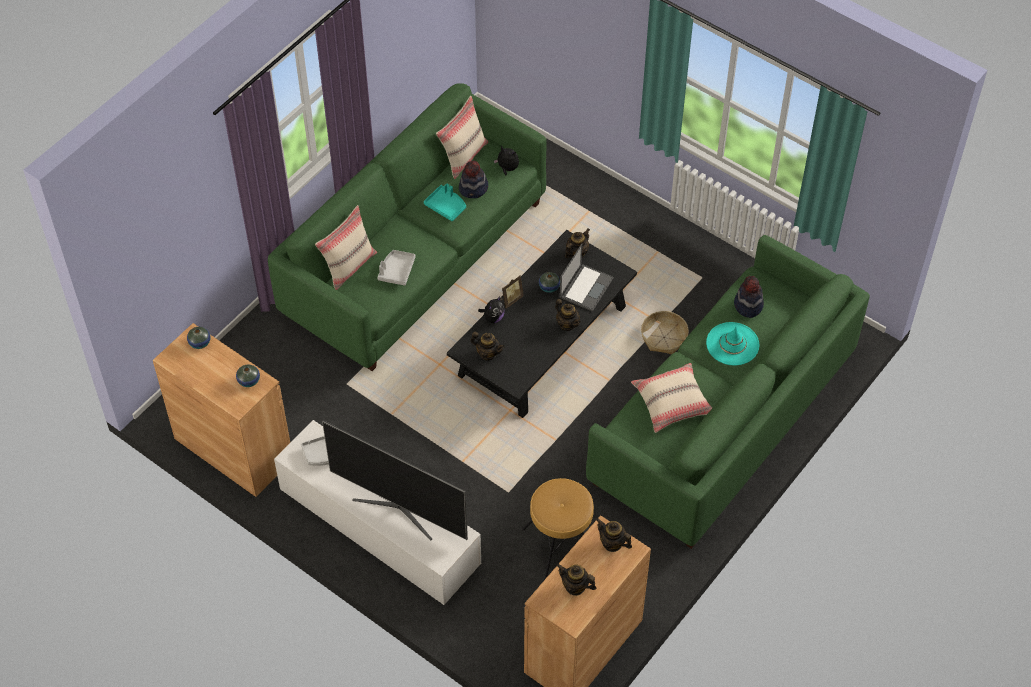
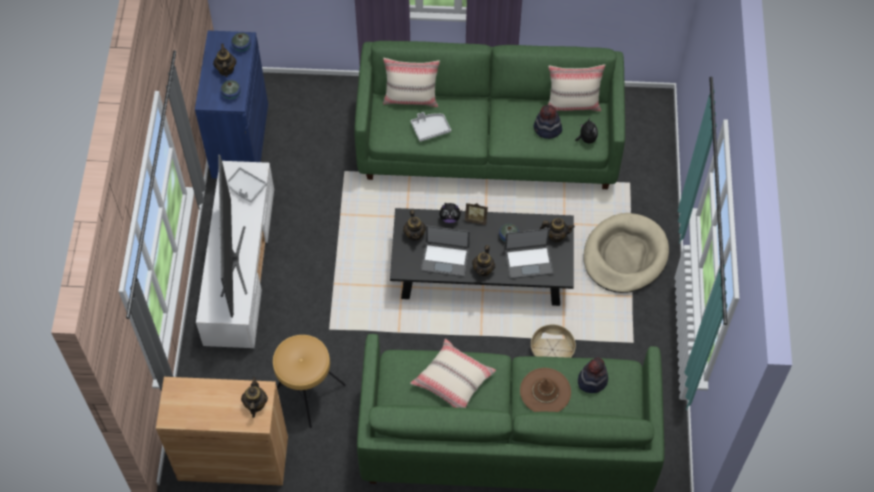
camera: 55 degrees right, 5 degrees up
brown cabinet [153,323,290,497] -> blue cabinet [195,31,268,179]
turquoise tray [424,184,466,221] -> none
teapot [557,564,596,596] -> teapot moved to [213,43,237,77]
turquoise hat [706,322,759,366] -> brown hat [520,368,571,412]
none -> laptop [421,225,470,277]
none -> beige dog bed [583,213,669,293]

